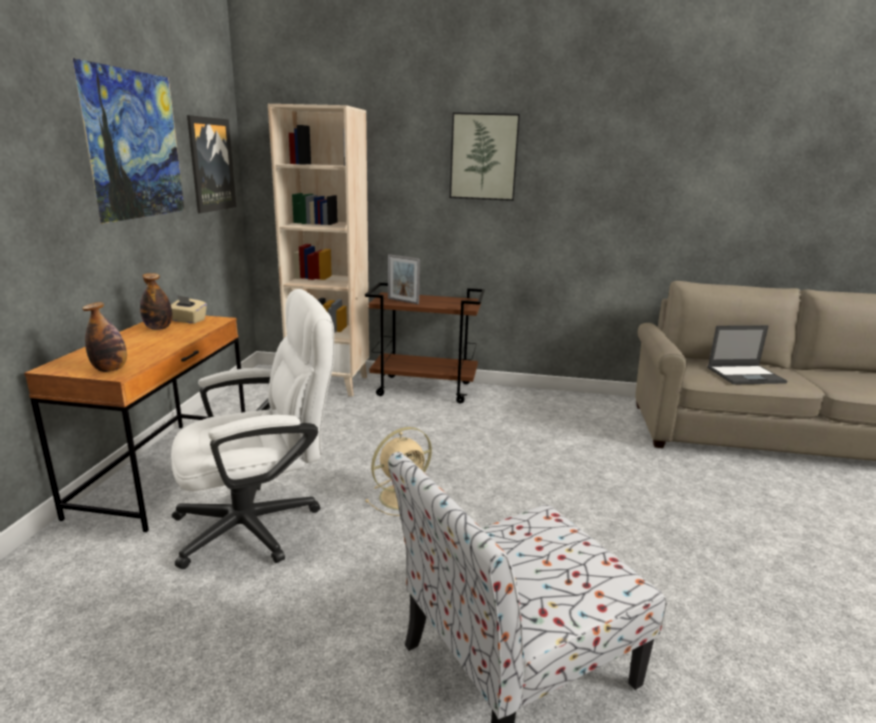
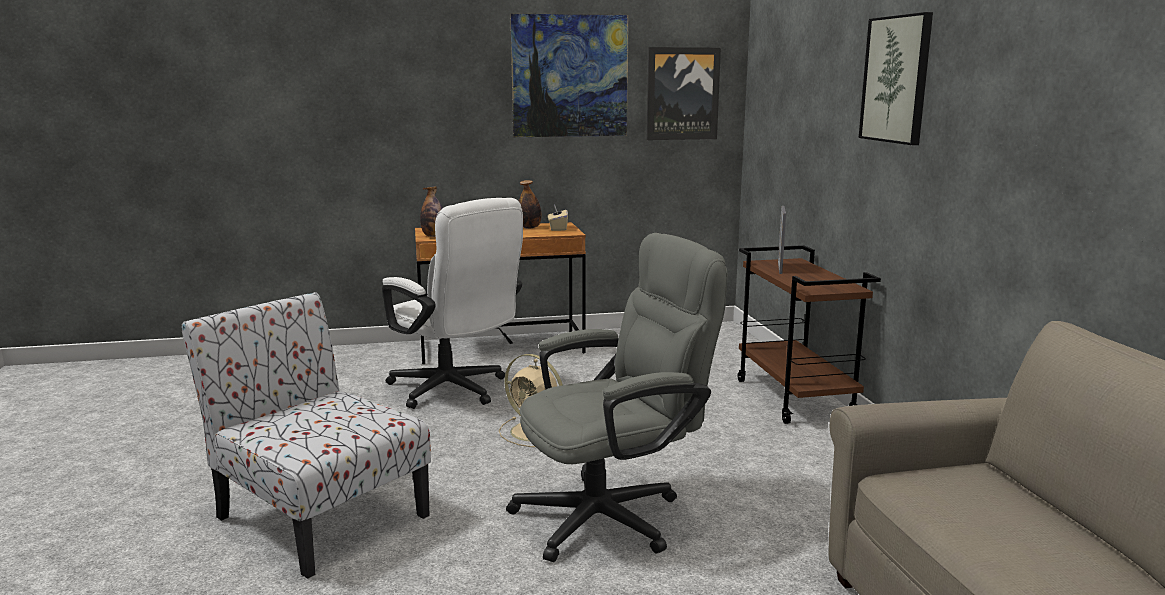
camera: 70 degrees right, 5 degrees down
beige bookcase [268,104,369,397] -> none
laptop [707,325,787,385] -> none
none -> grey office chair [506,233,728,562]

